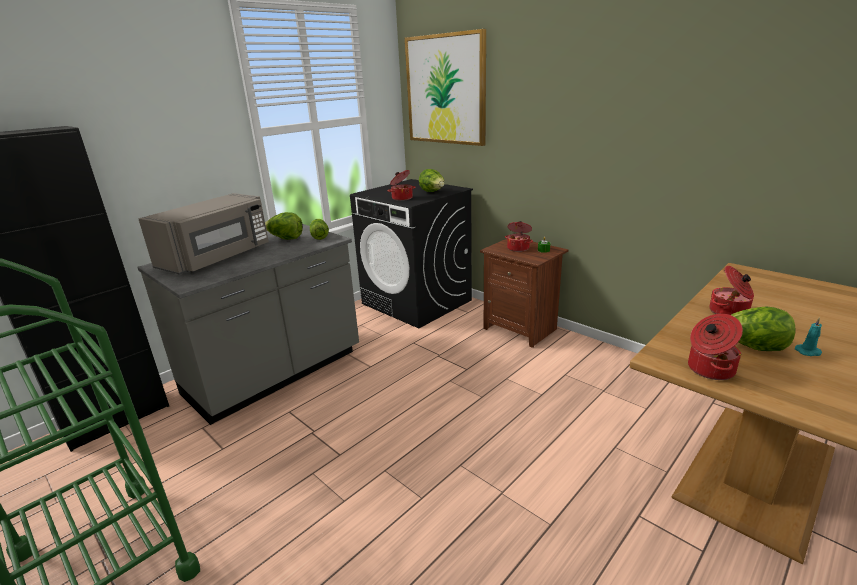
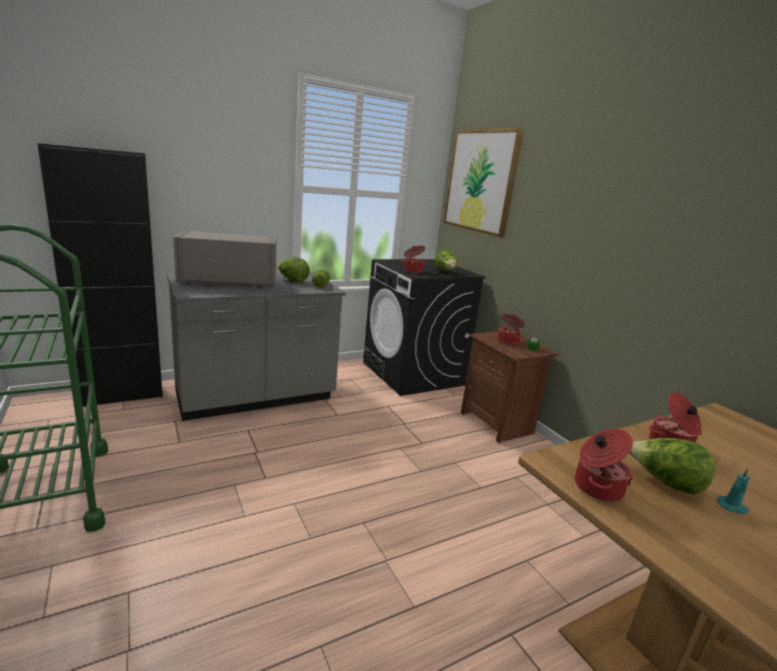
camera: 15 degrees right, 5 degrees down
grey microwave [139,193,269,275] -> grey microwave turned 150 degrees counterclockwise [173,231,276,288]

